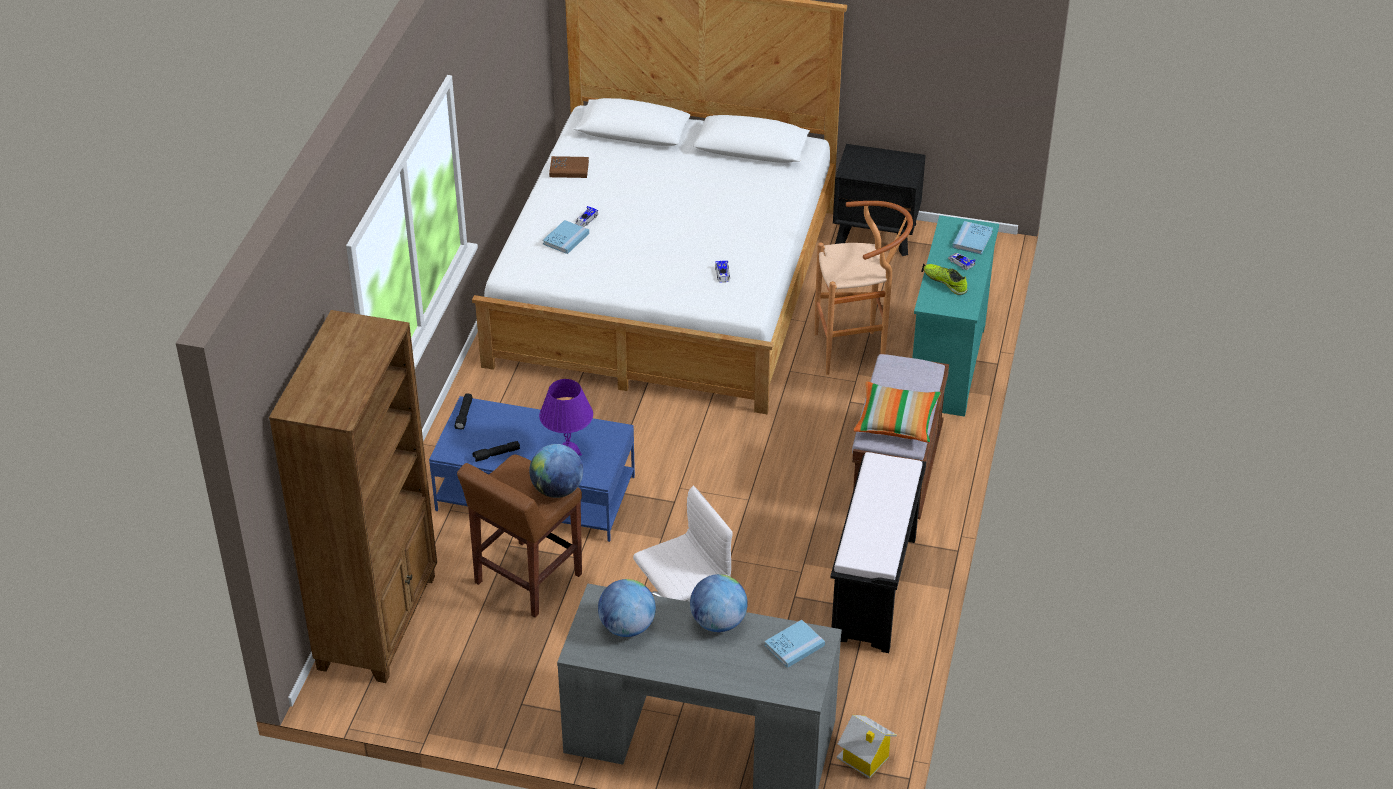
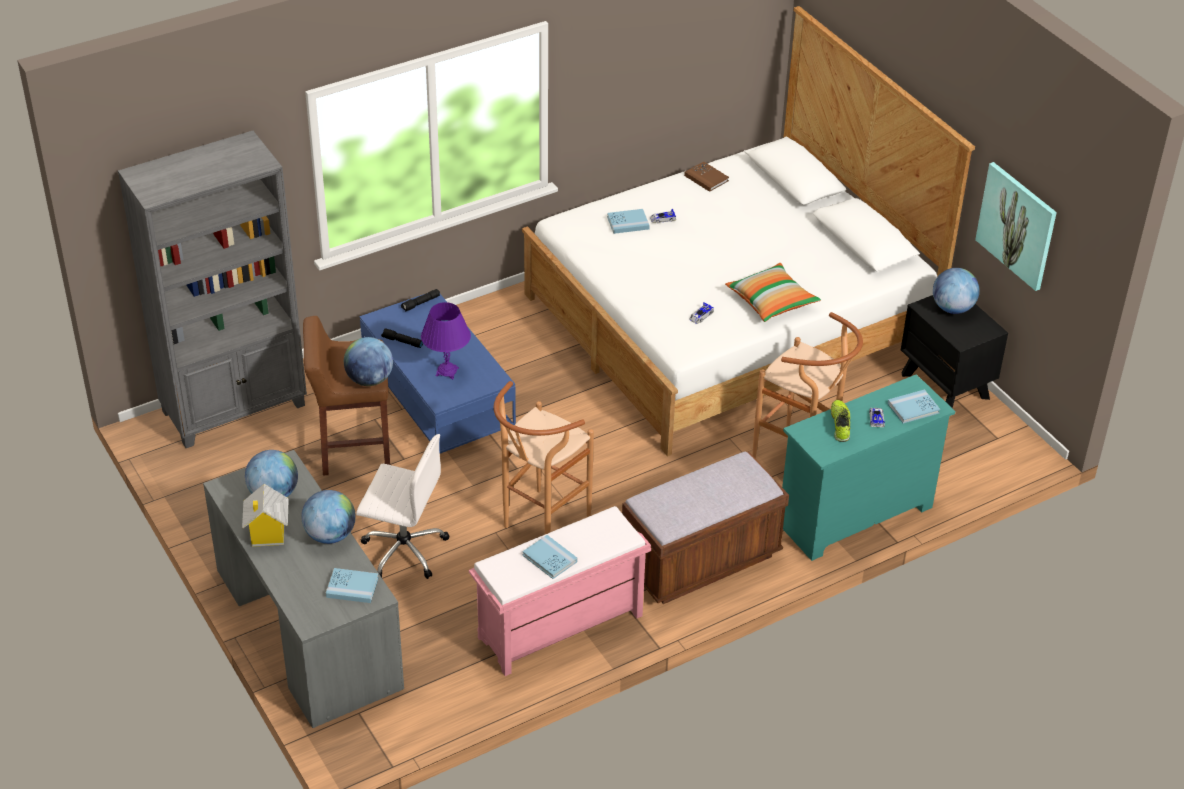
camera: 45 degrees right, 0 degrees up
brown bookcase [269,310,437,683] -> grey bookcase [118,131,307,448]
black bench [830,452,926,653] -> pink bench [469,506,651,676]
toy house [837,715,897,779] -> toy house moved to [242,484,289,547]
pillow [854,382,941,442] -> pillow moved to [725,263,821,322]
none -> brown stool [494,381,594,534]
none -> blue book [522,535,578,579]
none -> globe [933,268,980,314]
none -> picture [975,162,1057,291]

